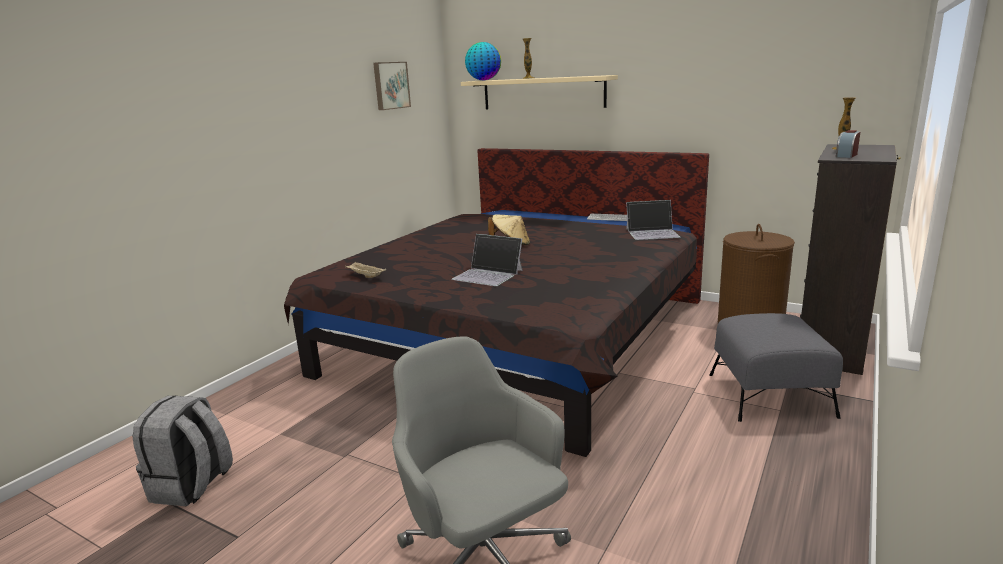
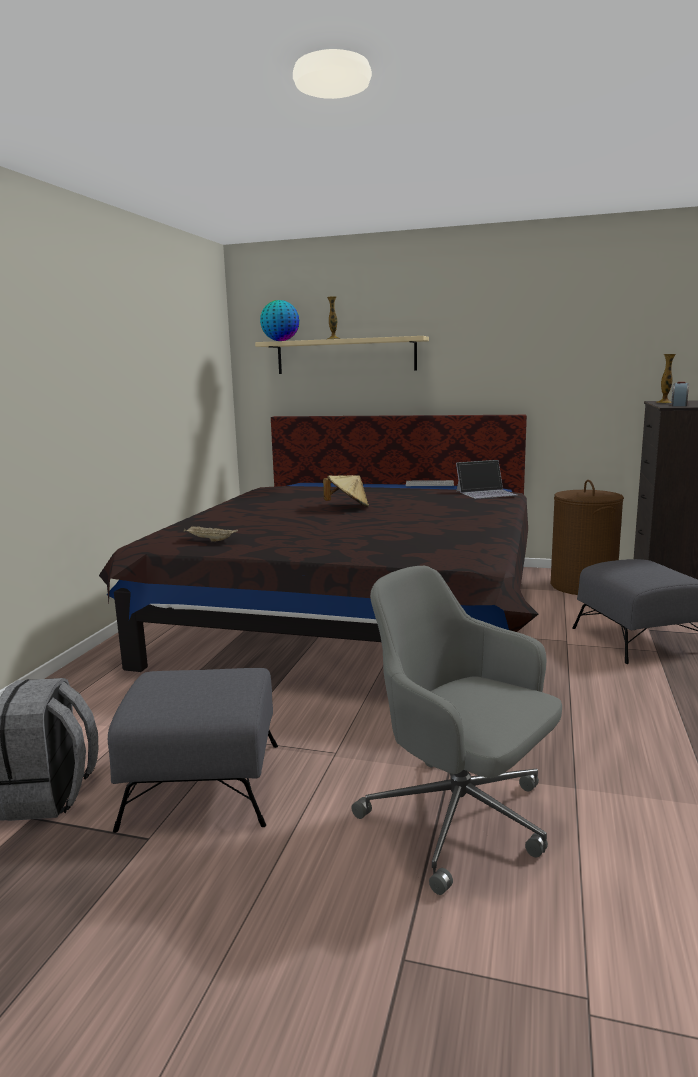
camera: 15 degrees left, 5 degrees down
picture [373,62,411,110] -> none
laptop [452,234,523,286] -> none
none -> grey ottoman [108,668,278,833]

